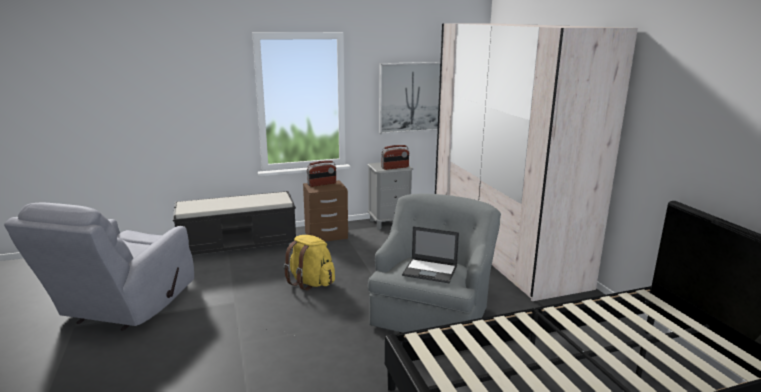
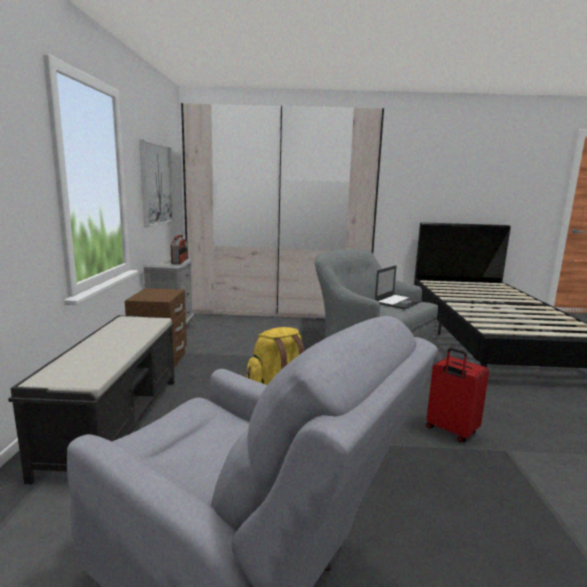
camera: 70 degrees left, 5 degrees down
radio [307,161,336,187] -> none
none -> red suitcase [426,347,489,442]

